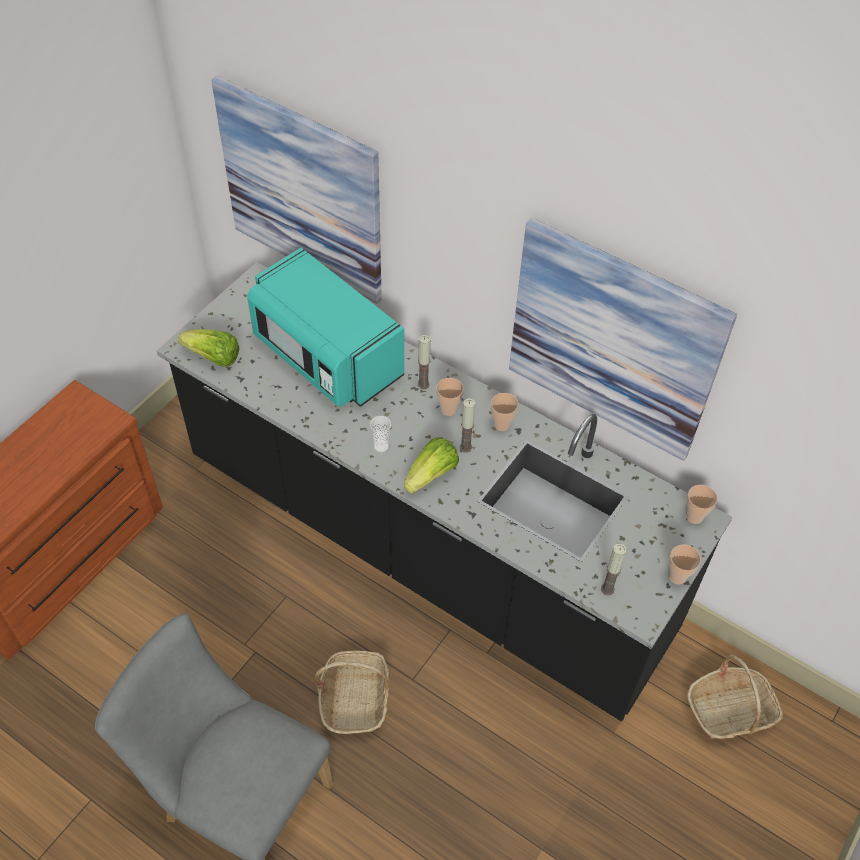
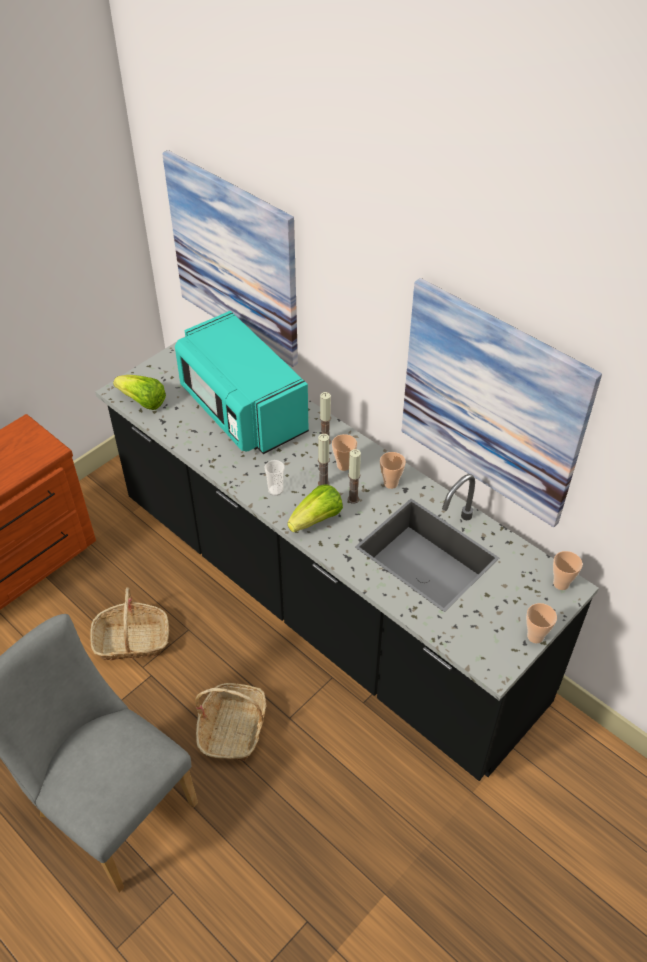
camera: 10 degrees right, 5 degrees down
candle [601,544,627,595] -> candle moved to [318,434,330,486]
basket [687,655,783,739] -> basket moved to [90,587,169,660]

